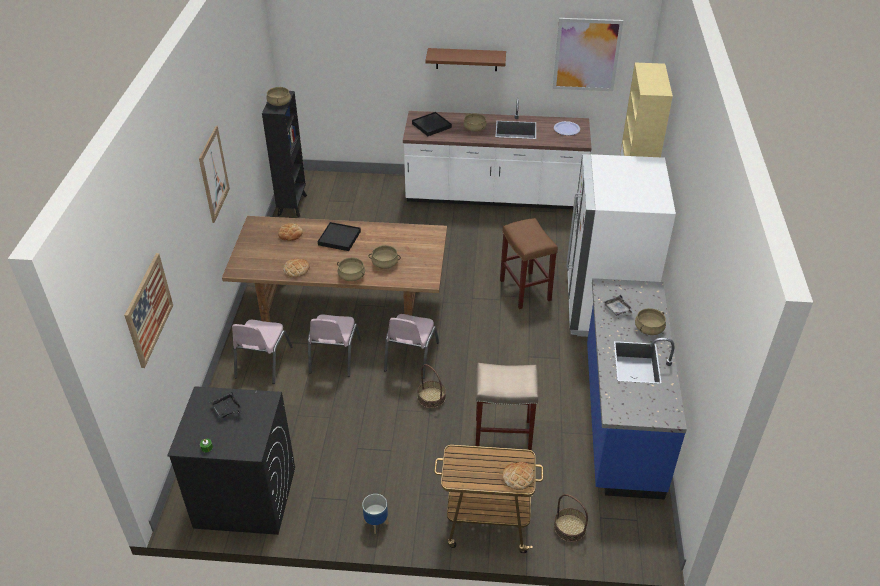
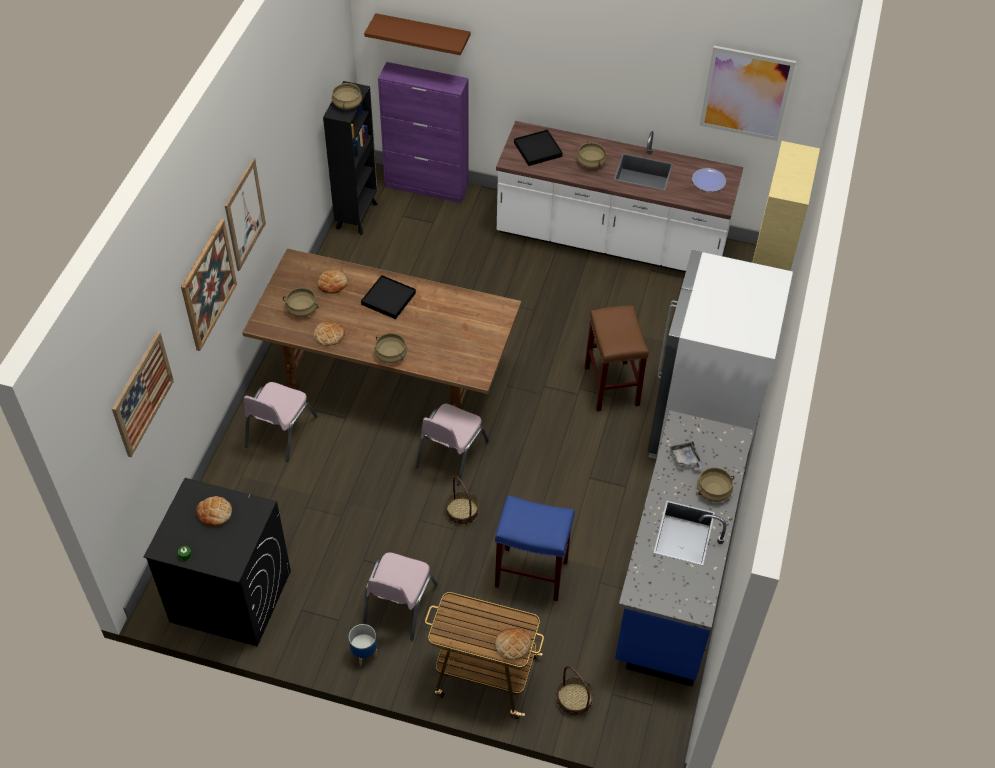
camera: 10 degrees right, 10 degrees up
black tray [210,391,242,418] -> bread [196,496,232,527]
pink chair [308,315,361,377] -> pink chair moved to [363,552,438,640]
beige cooking pot [369,245,401,269] -> beige cooking pot moved to [283,288,318,317]
brown shelf [425,48,506,71] -> brown shelf moved to [364,13,470,55]
beige stool [475,363,538,451] -> blue stool [495,495,575,601]
none -> picture [181,219,237,351]
none -> purple cabinet [378,62,469,203]

